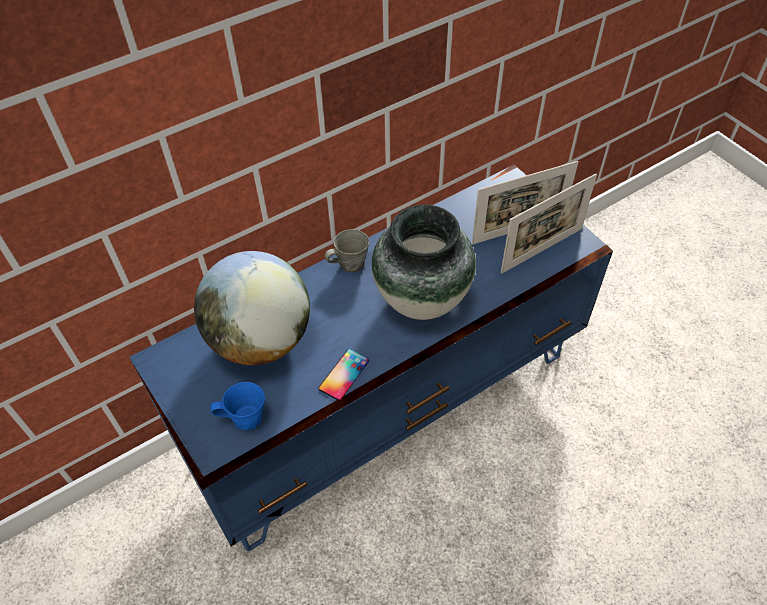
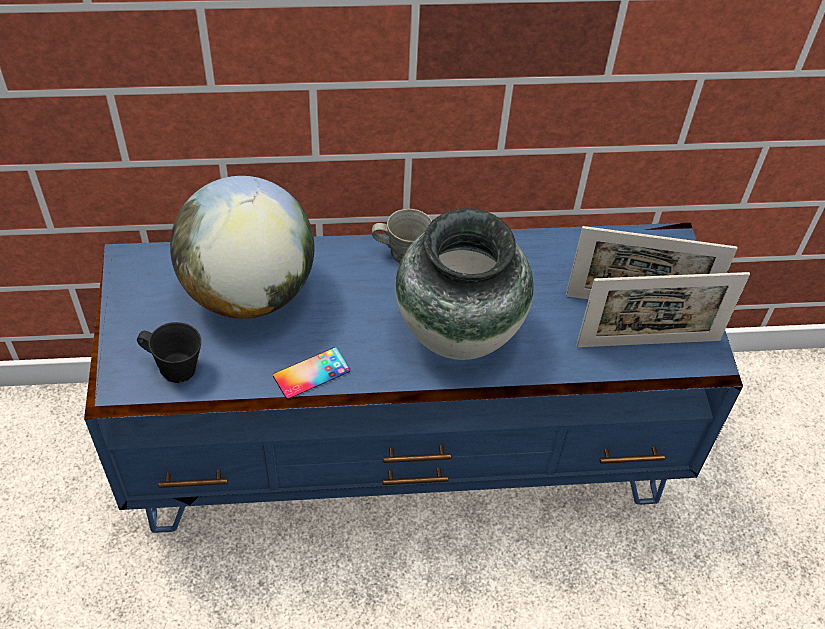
camera: 25 degrees right, 0 degrees up
blue mug [211,382,265,431] -> black mug [137,322,201,383]

